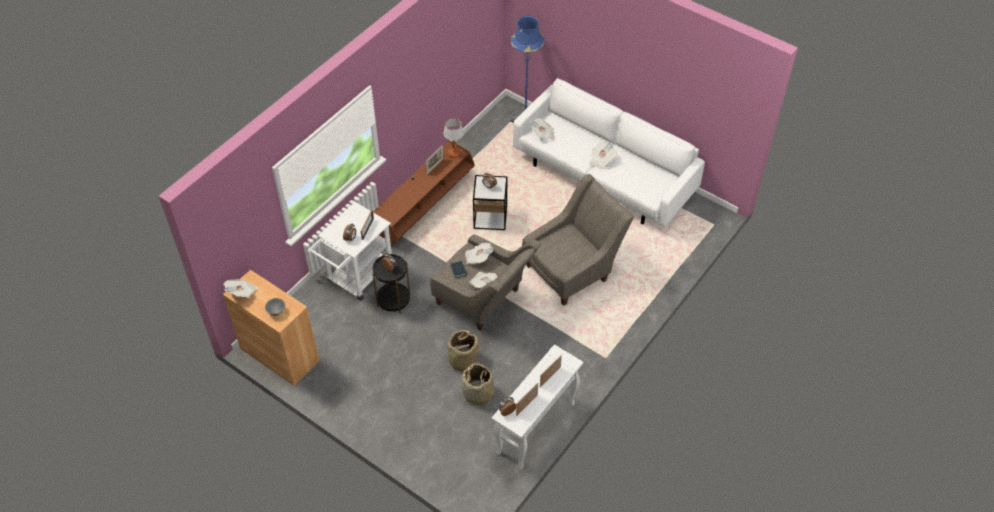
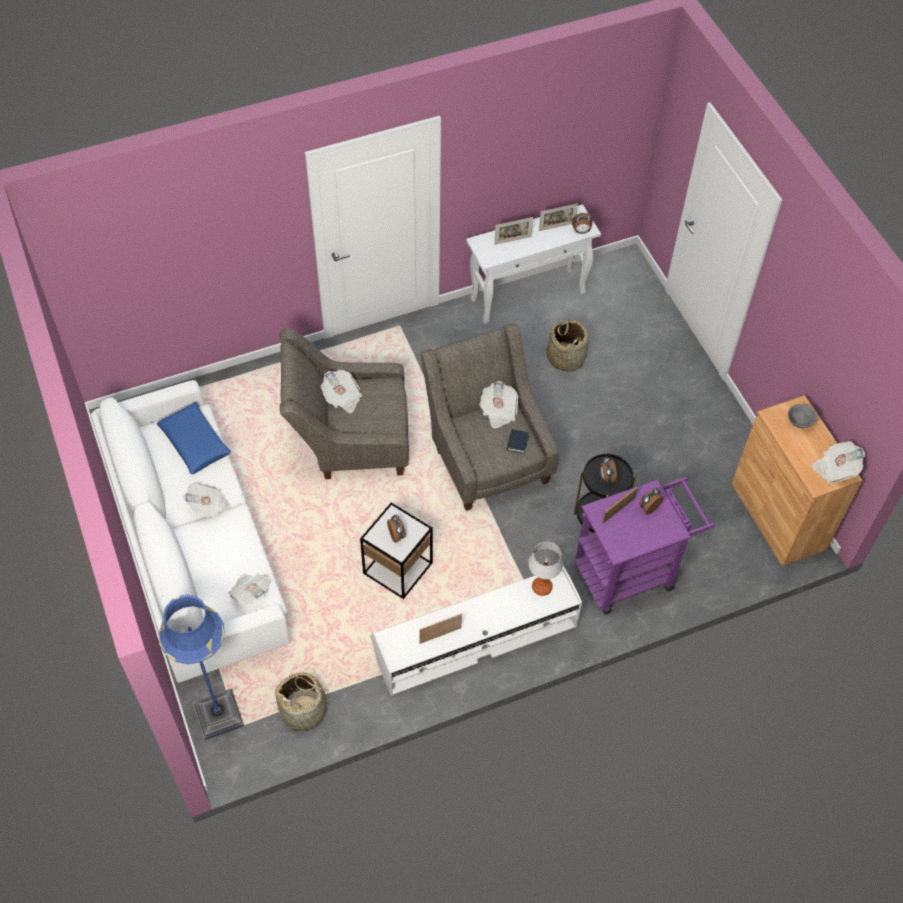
camera: 150 degrees left, 5 degrees up
white cart [308,202,392,301] -> purple cart [574,477,715,614]
brown tv stand [373,140,475,247] -> white tv stand [371,566,582,696]
table lamp [443,119,464,158] -> table lamp moved to [528,541,563,596]
basket [447,330,479,371] -> basket moved to [275,672,335,731]
newspaper [465,243,493,264] -> newspaper moved to [321,370,362,413]
none -> blue pillow [157,403,231,474]

